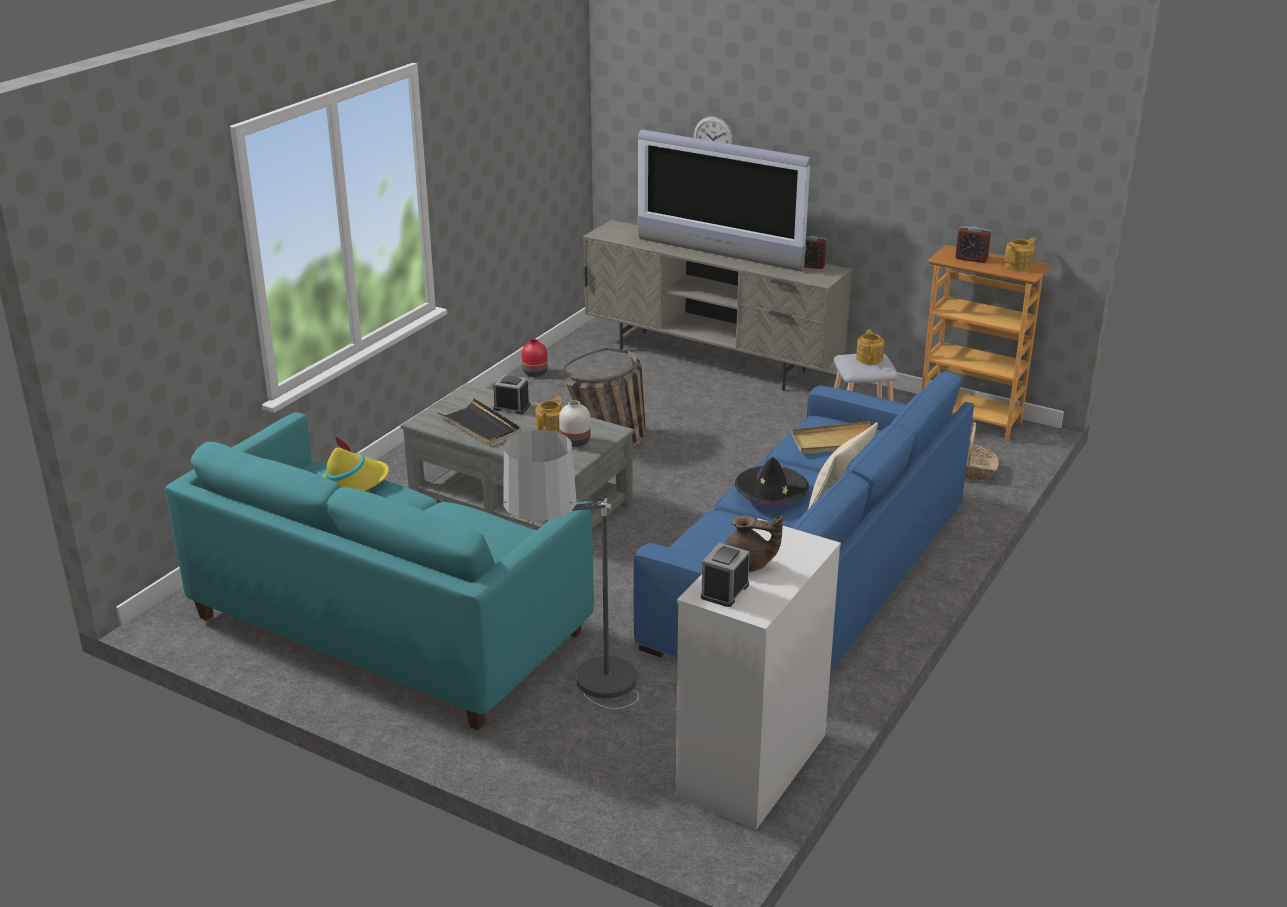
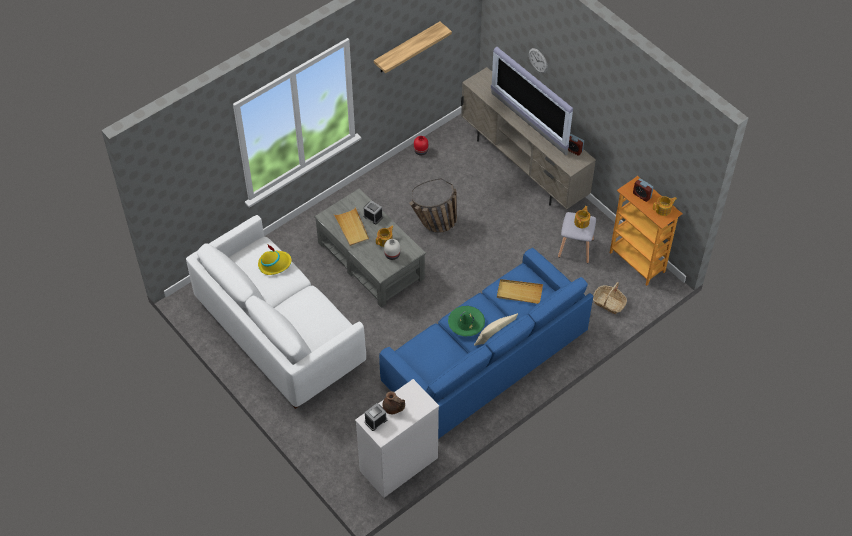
camera: 20 degrees right, 25 degrees up
turquoise sofa [165,412,594,730] -> white sofa [186,215,366,409]
black tray [438,398,521,445] -> beige tray [334,207,369,246]
floor lamp [503,430,639,709] -> none
black hat [735,457,809,508] -> green hat [448,306,485,337]
none -> shelf [374,22,452,73]

